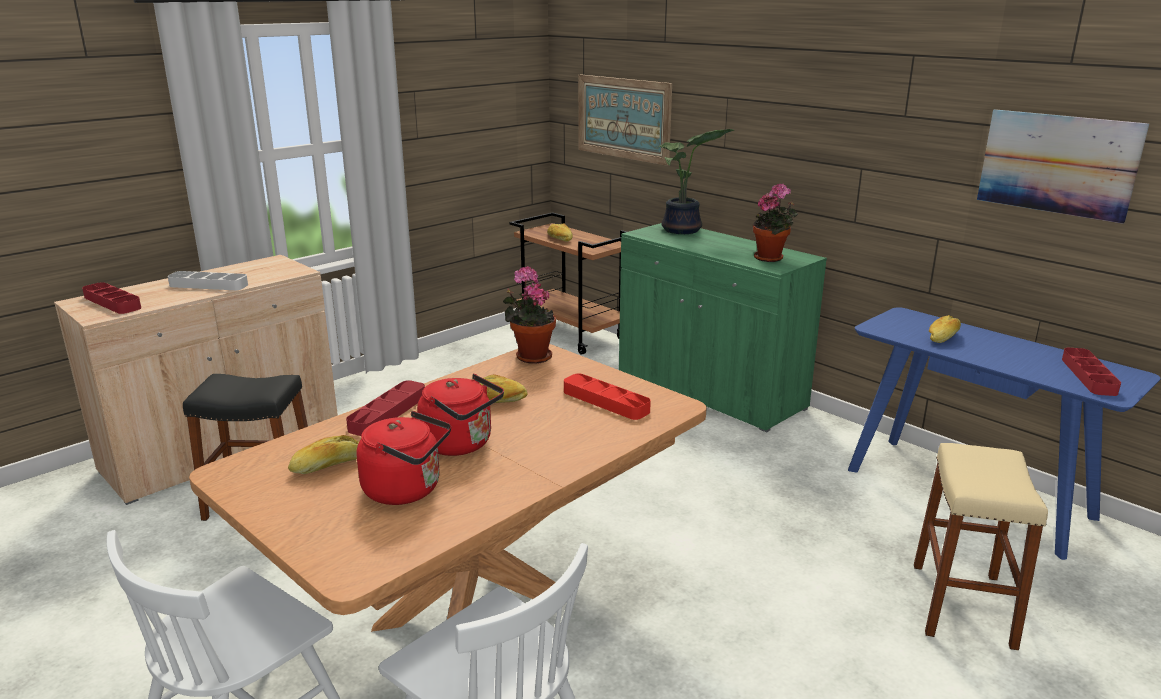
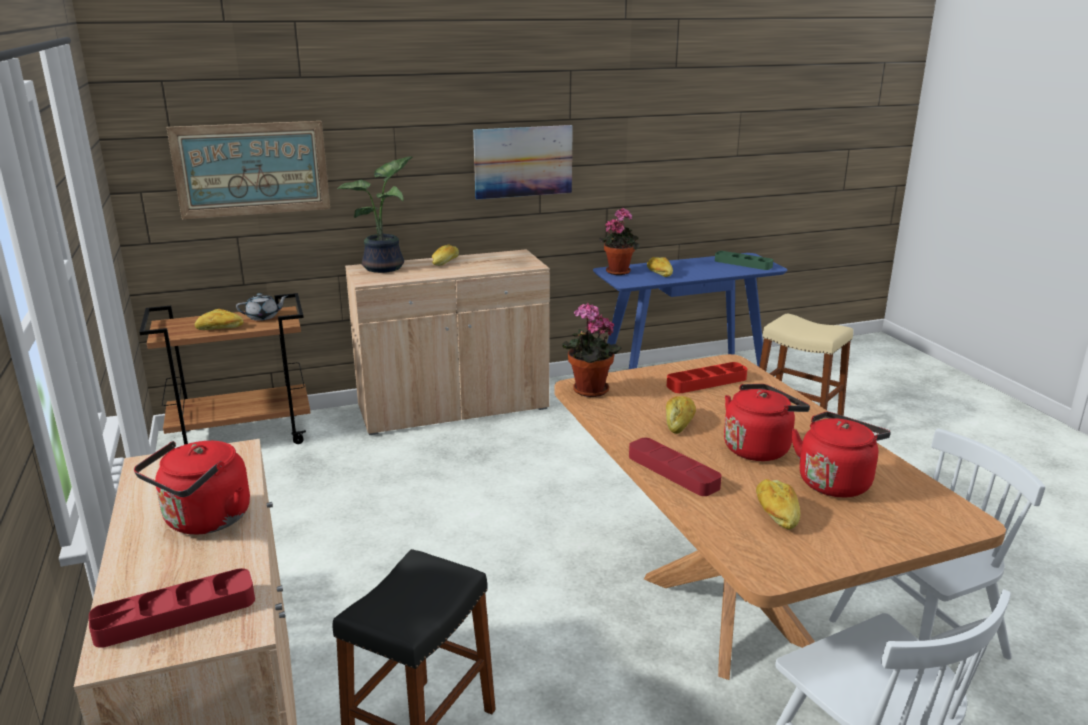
camera: 65 degrees left, 0 degrees up
grey tray [168,271,248,290] -> red kettle [134,441,250,534]
green cabinet [619,223,827,432] -> beige cabinet [345,249,550,435]
potted plant [753,183,798,262] -> potted plant moved to [599,208,640,275]
picture [977,109,1149,224] -> picture moved to [473,125,573,200]
red tray [1062,348,1121,396] -> green tray [715,251,773,270]
none -> grey teapot [236,293,288,321]
none -> bread [431,244,459,266]

